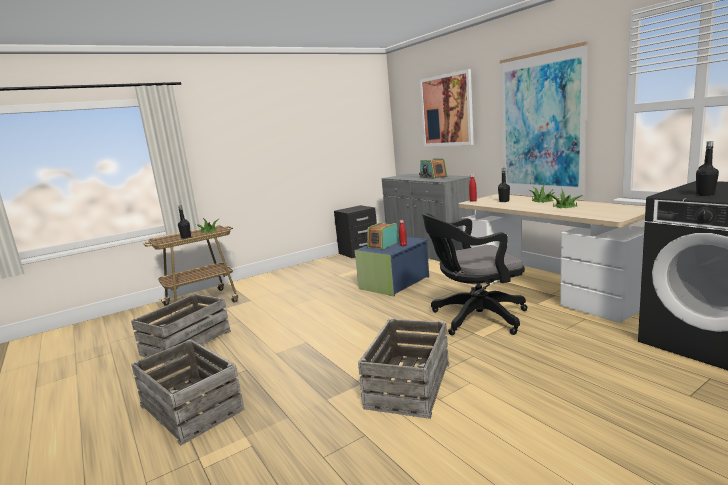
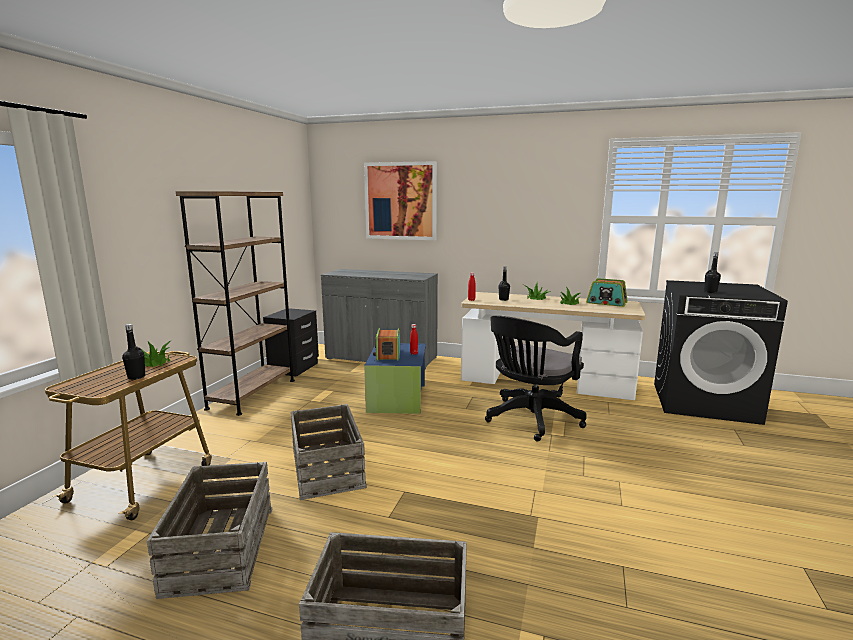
camera: 40 degrees left, 0 degrees up
crate [358,318,450,419] -> crate moved to [291,404,367,500]
radio [419,158,447,179] -> radio moved to [586,278,628,307]
picture [500,41,588,201] -> none
none -> brown bookcase [176,191,295,416]

